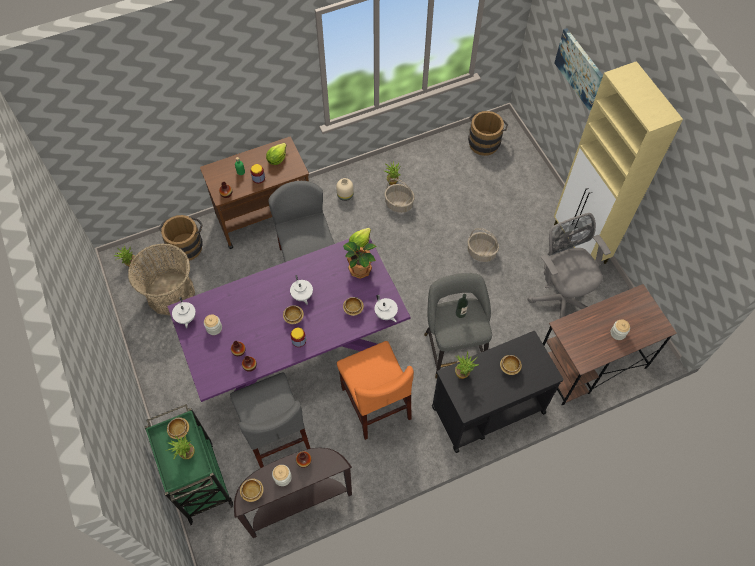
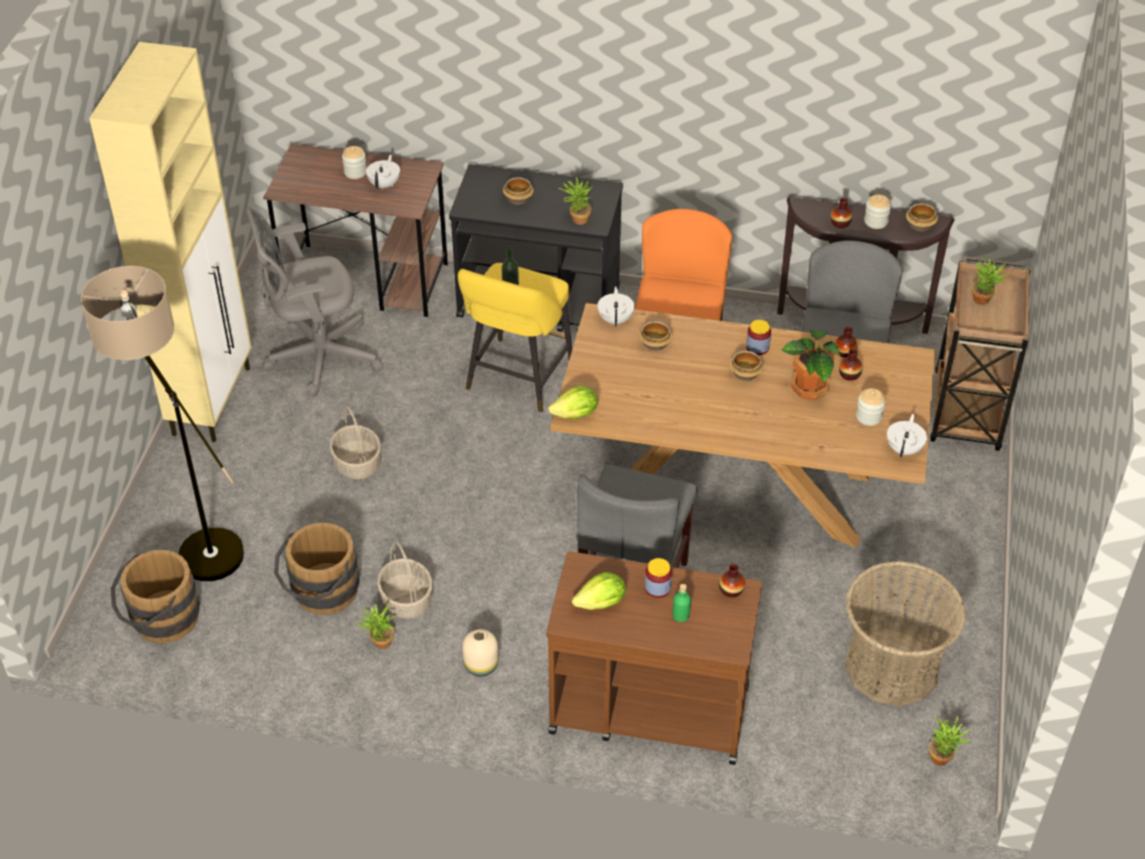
camera: 145 degrees left, 15 degrees down
green cart [144,404,233,525] -> brown cart [930,256,1031,451]
brown bucket [159,215,203,261] -> brown bucket moved to [274,522,360,615]
purple dining table [167,238,411,402] -> brown dining table [550,303,936,548]
bowl [167,417,189,439] -> none
white teapot [290,275,313,305] -> white teapot moved to [366,155,400,190]
potted plant [343,242,377,279] -> potted plant moved to [781,330,840,400]
grey stool [424,273,492,379] -> yellow stool [458,263,572,413]
grey office chair [528,213,611,318] -> grey office chair turned 60 degrees clockwise [246,207,383,396]
picture [554,28,603,110] -> none
none -> floor lamp [81,266,244,581]

